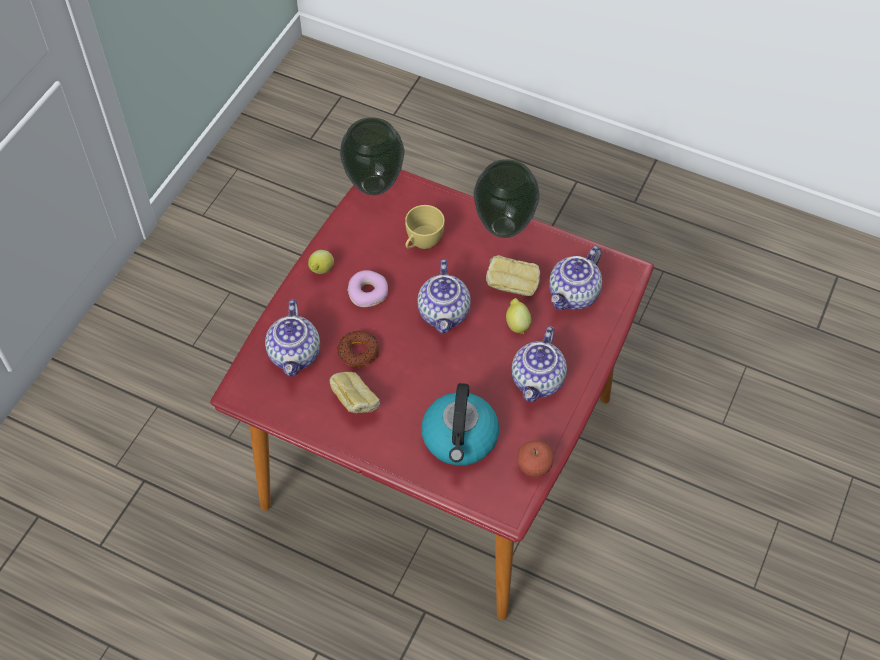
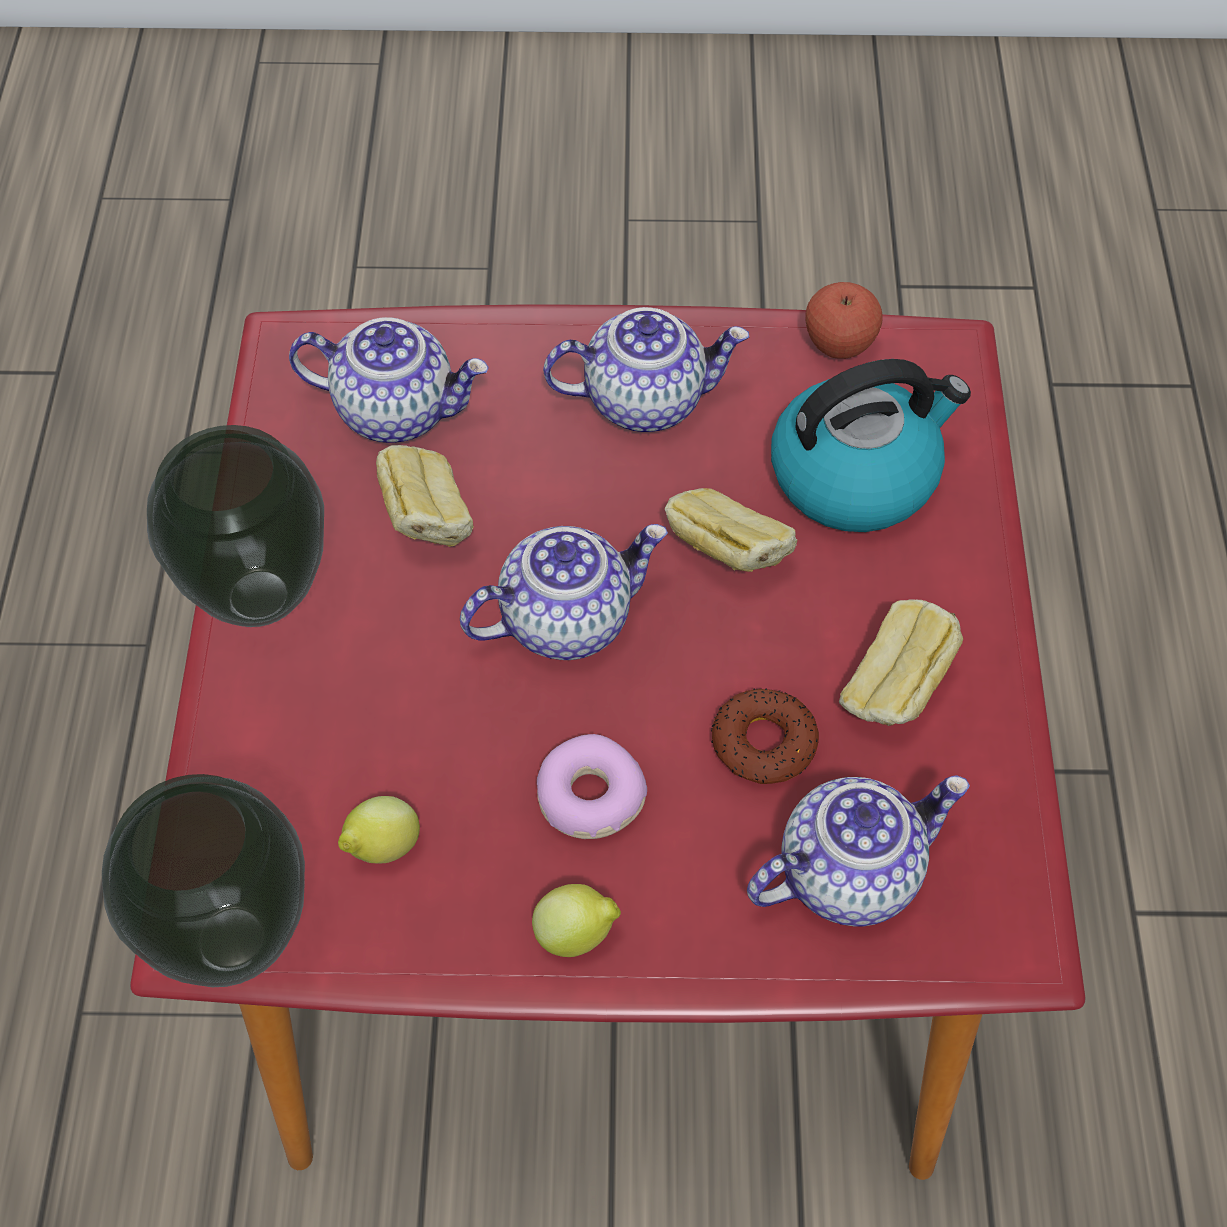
camera: 115 degrees left, 0 degrees up
yellow cup [405,205,445,249] -> none
lemon [506,298,531,334] -> lemon moved to [338,796,420,864]
none -> bread [665,488,798,572]

